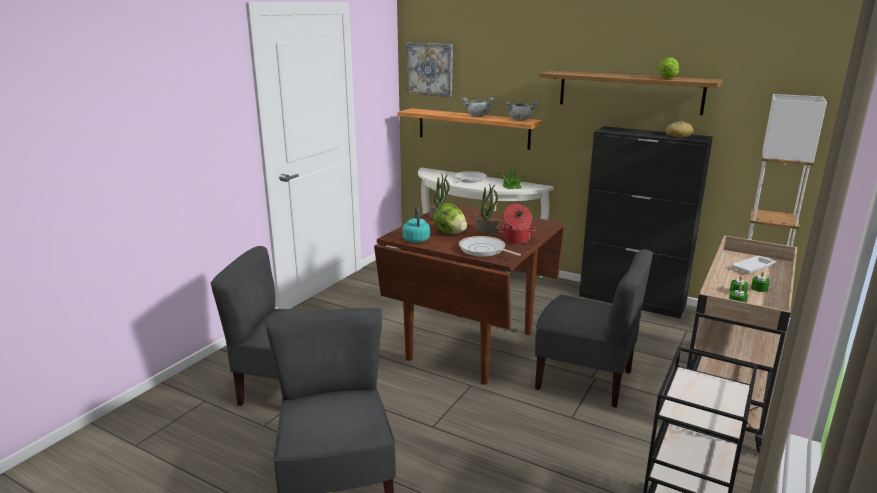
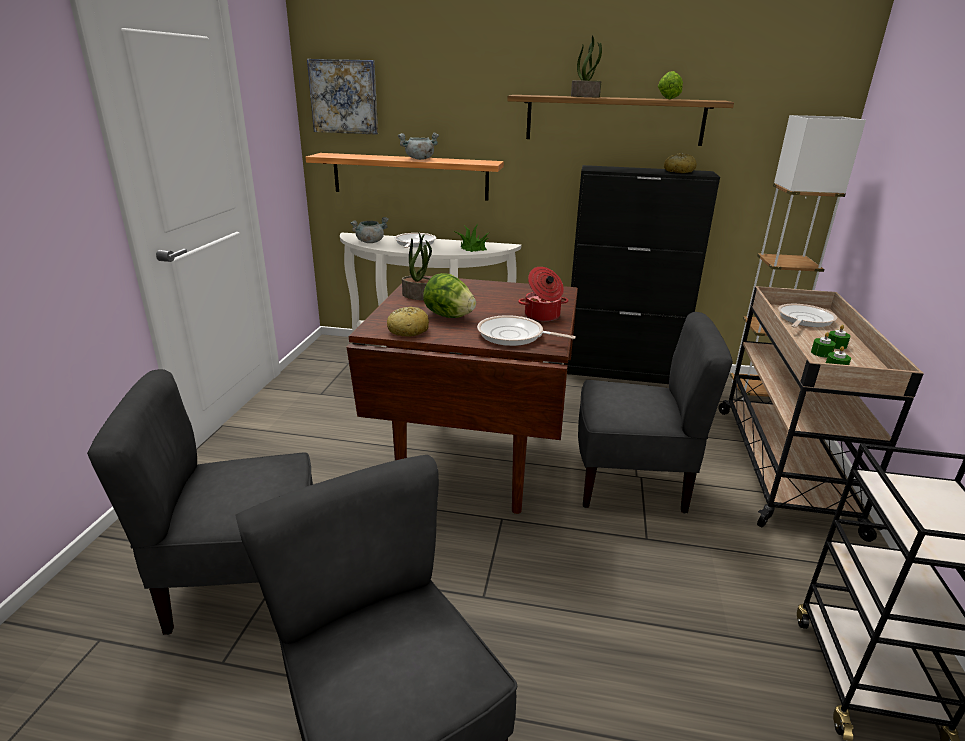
camera: 20 degrees left, 5 degrees up
turquoise kettle [403,207,430,243] -> bread [387,307,429,337]
potted plant [475,184,499,234] -> potted plant moved to [571,35,602,97]
grey cooking pot [505,100,537,121] -> grey cooking pot moved to [350,217,389,243]
white tray [731,256,776,273] -> frying pan [778,304,837,328]

